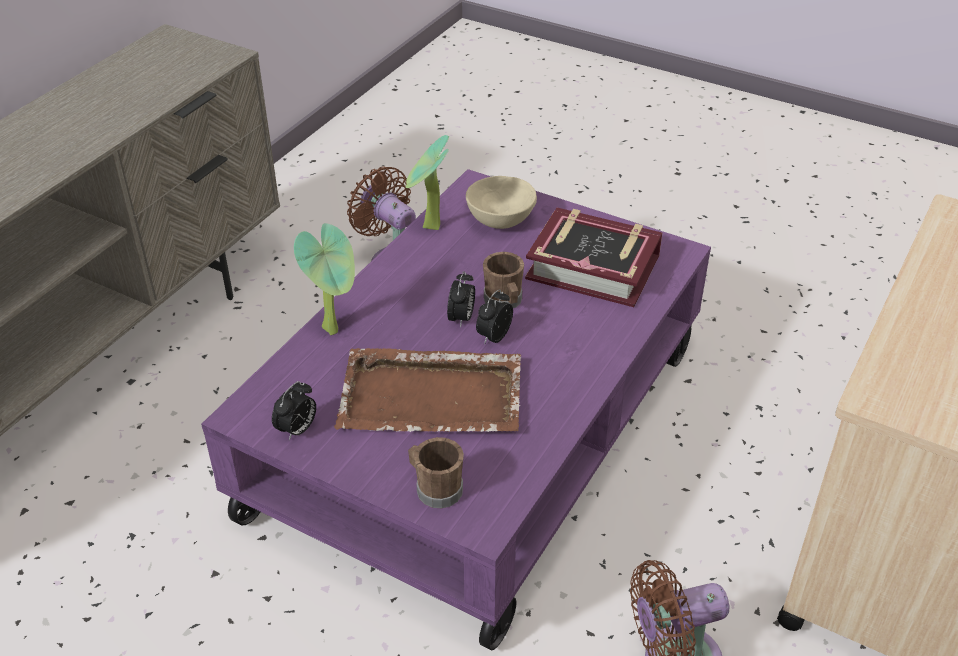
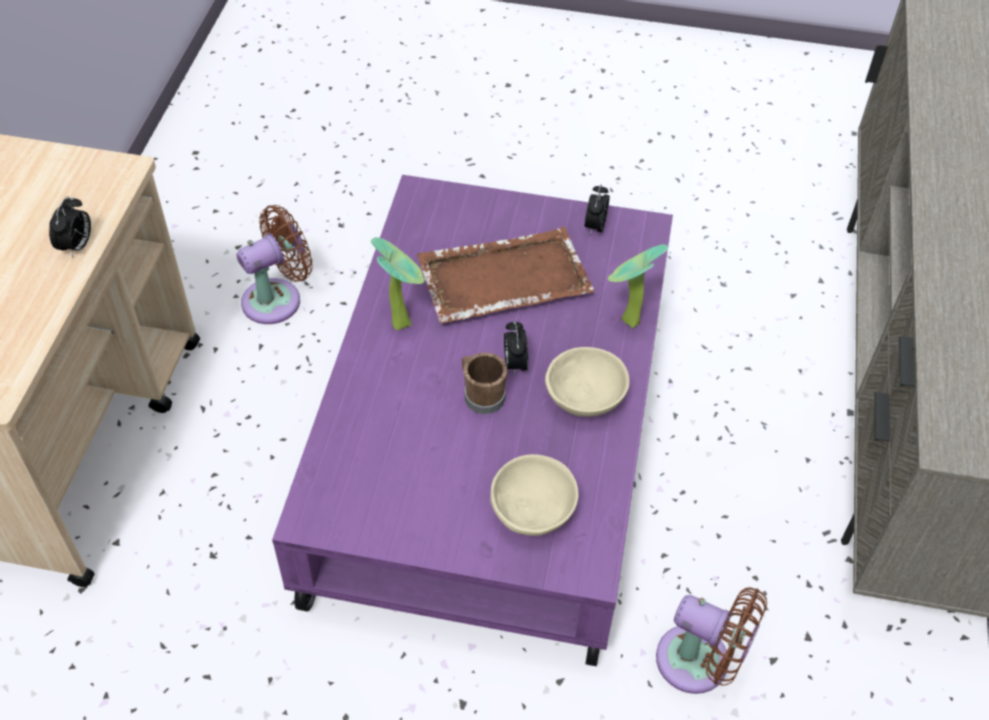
camera: 160 degrees right, 10 degrees up
potted plant [405,135,449,230] -> potted plant moved to [370,237,425,330]
brown mug [408,437,464,508] -> none
alarm clock [476,289,513,345] -> alarm clock moved to [49,196,91,258]
book [525,208,662,307] -> none
none -> beige bowl [545,347,630,417]

